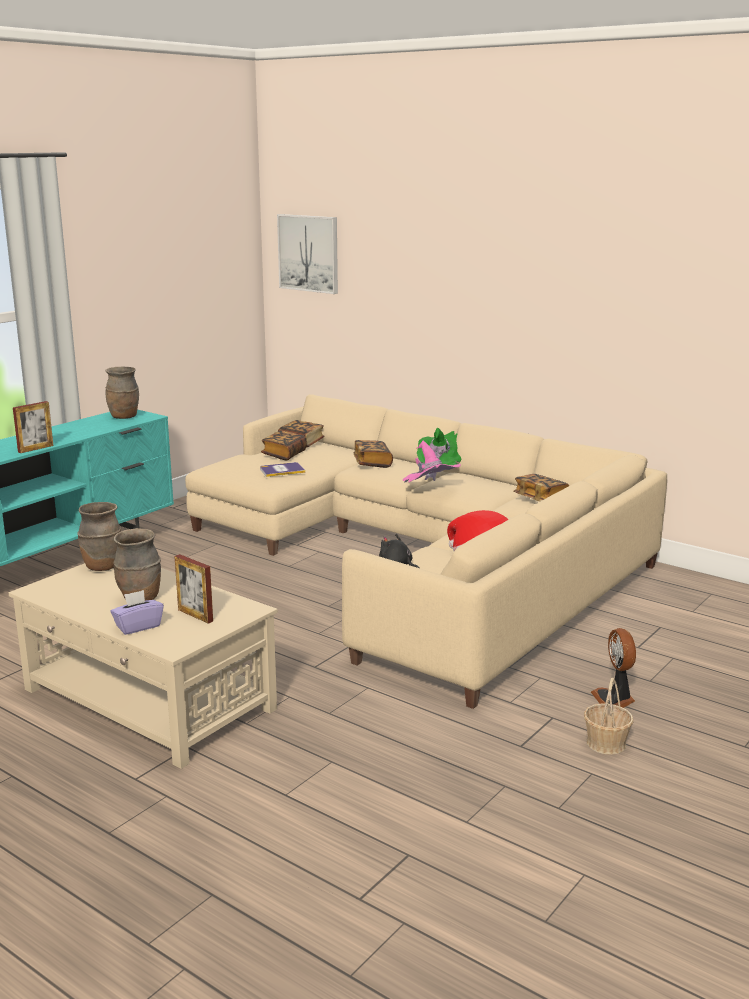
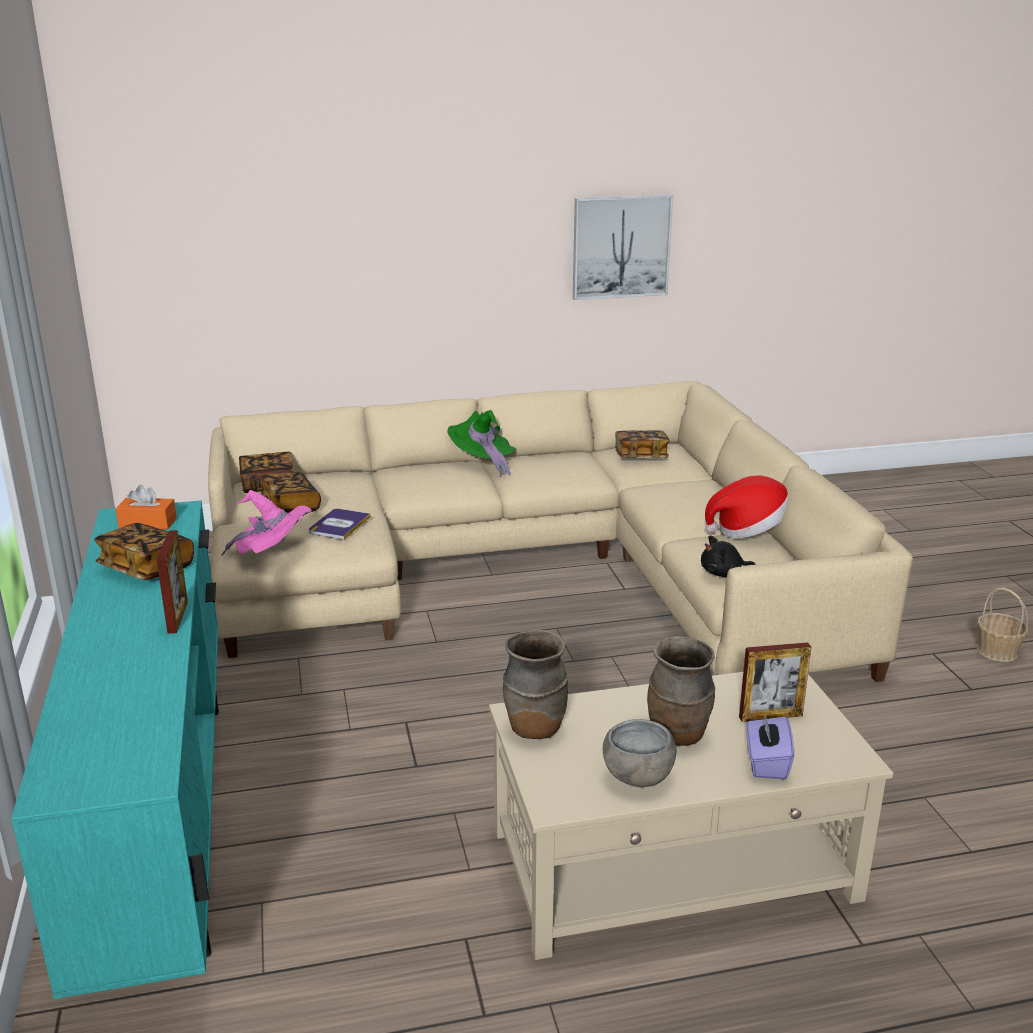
camera: 50 degrees left, 5 degrees up
brown vase [105,367,139,419] -> orange tissue box [115,485,177,530]
picture [277,214,338,294] -> picture moved to [573,195,673,300]
book [354,440,393,468] -> book moved to [94,523,194,580]
pink hat [403,441,461,483] -> pink hat moved to [221,490,312,556]
fan [591,628,636,708] -> none
none -> grey bowl [603,719,677,787]

